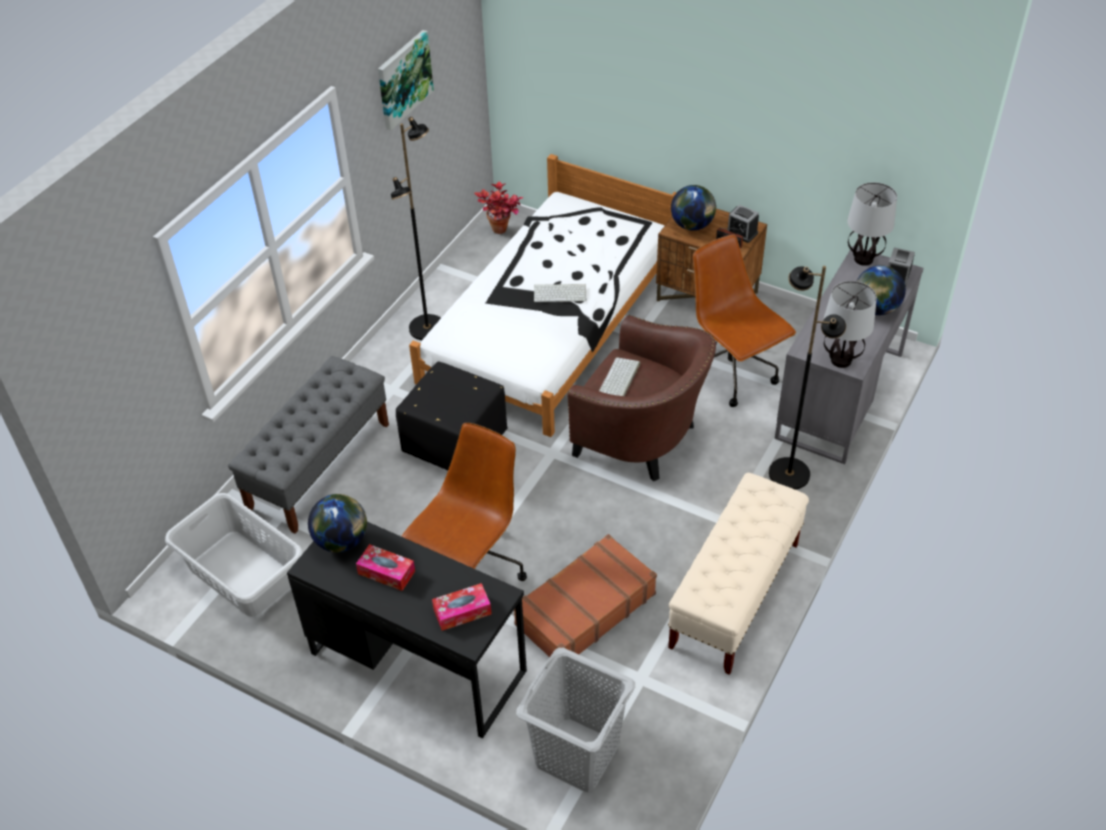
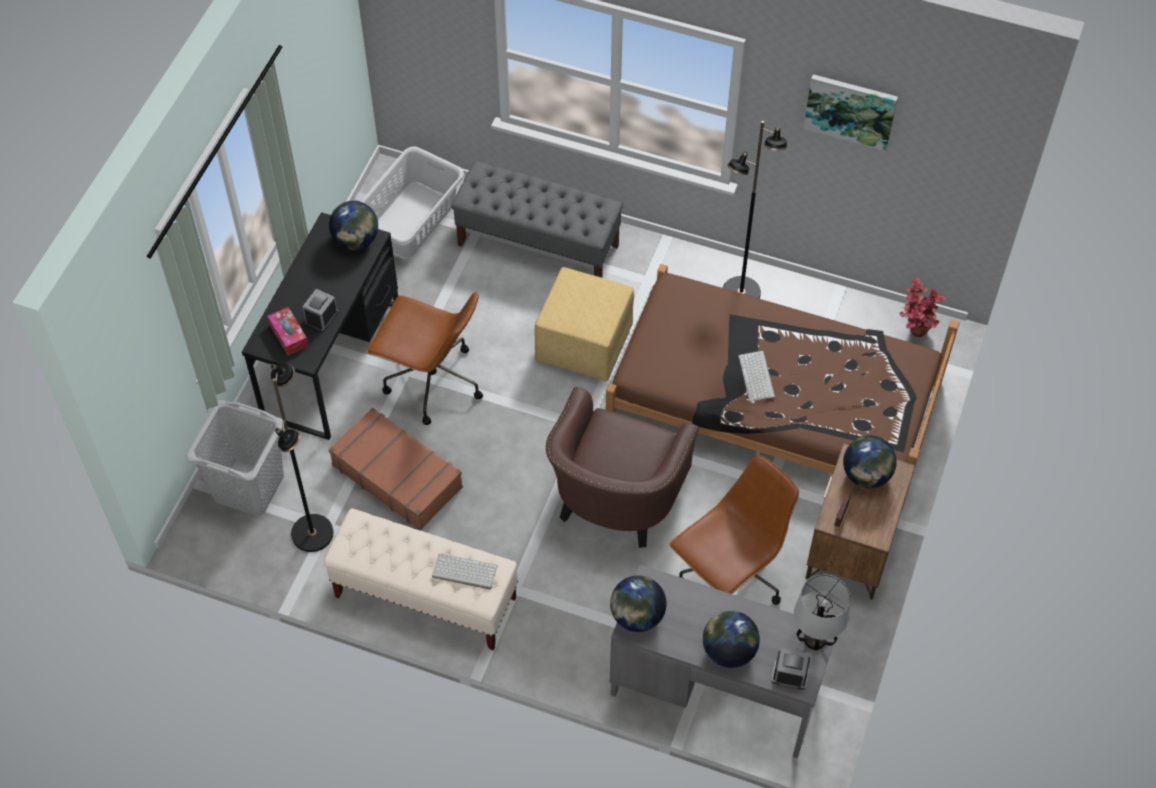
camera: 80 degrees right, 10 degrees up
tissue box [356,544,415,591] -> none
black ottoman [396,361,507,470] -> yellow ottoman [535,267,634,381]
white bed [409,154,677,437] -> brown bed [606,264,960,513]
keyboard [599,357,640,396] -> keyboard moved to [432,553,498,590]
alarm clock [727,205,759,243] -> alarm clock moved to [303,289,338,332]
black floor lamp [769,266,846,490] -> black floor lamp moved to [270,362,333,552]
table lamp [823,281,877,368] -> globe [610,575,666,632]

